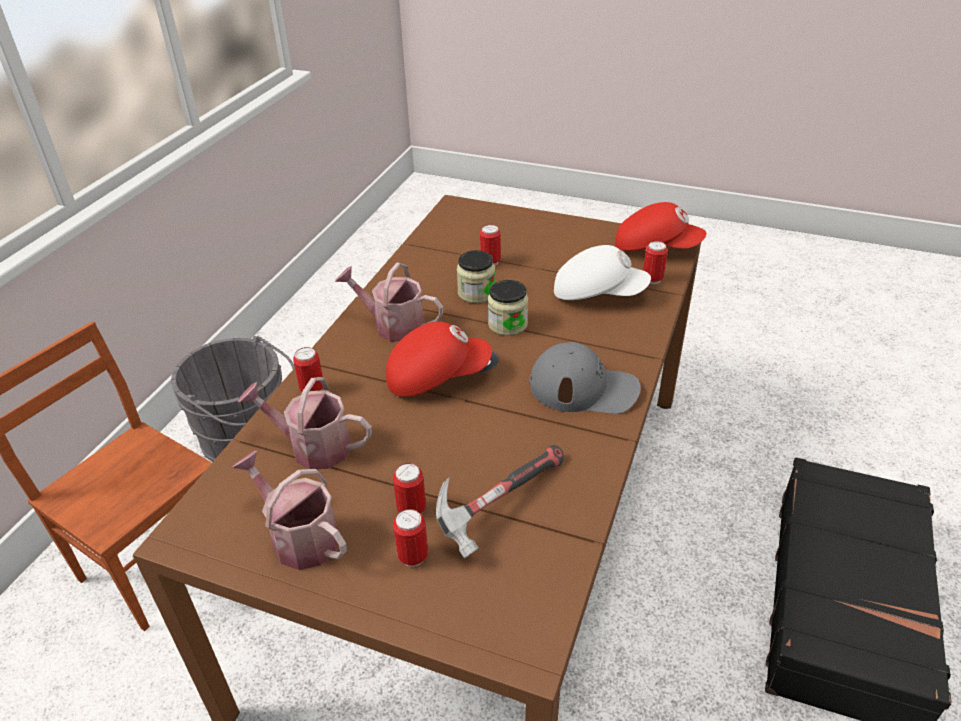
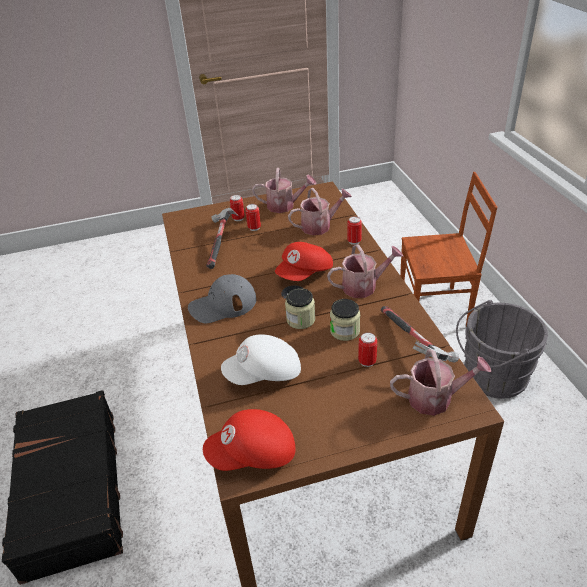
camera: 145 degrees right, 0 degrees up
can [643,241,668,284] -> none
none -> hammer [381,306,459,362]
none -> watering can [390,349,491,416]

